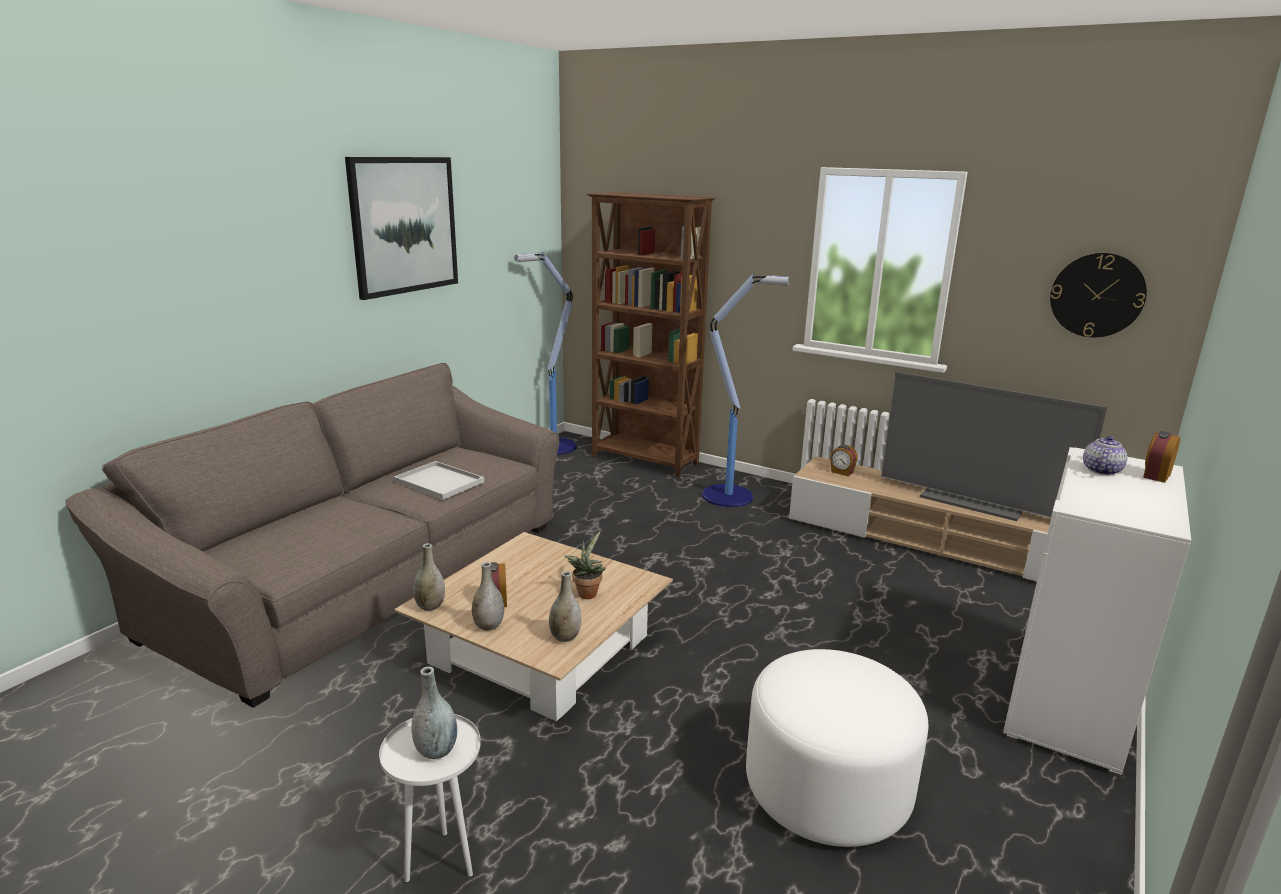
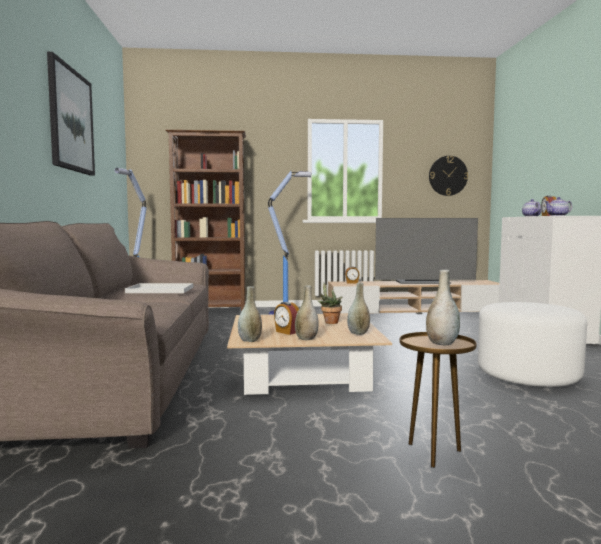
camera: 35 degrees left, 15 degrees down
white side table [379,714,481,883] -> brown side table [400,332,477,468]
none -> teapot [545,197,572,216]

